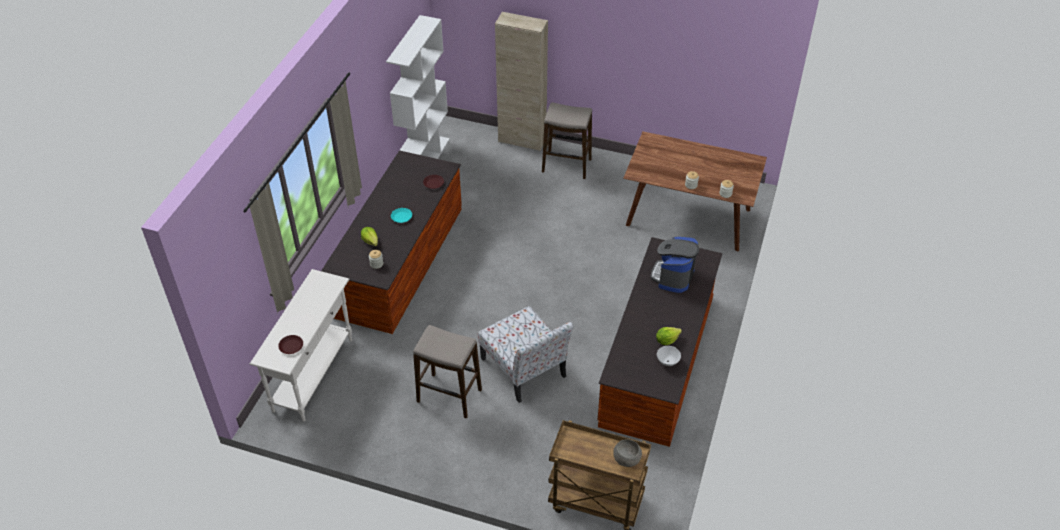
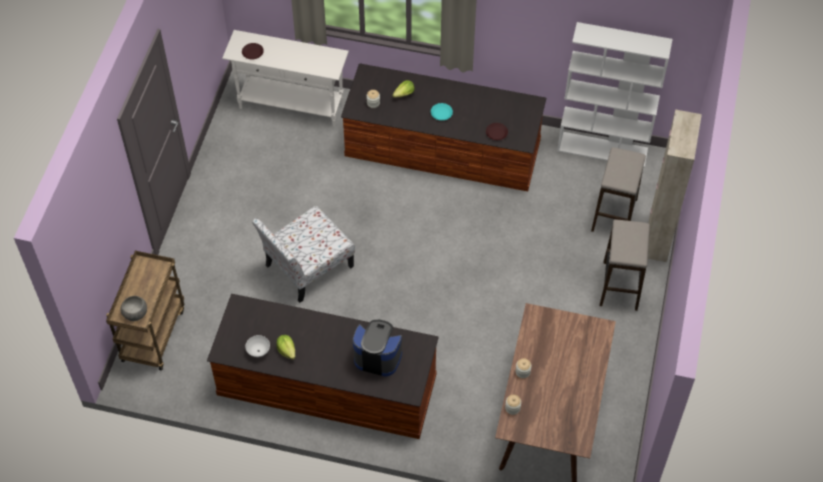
camera: 85 degrees right, 10 degrees up
stool [413,325,482,419] -> stool moved to [591,147,646,232]

